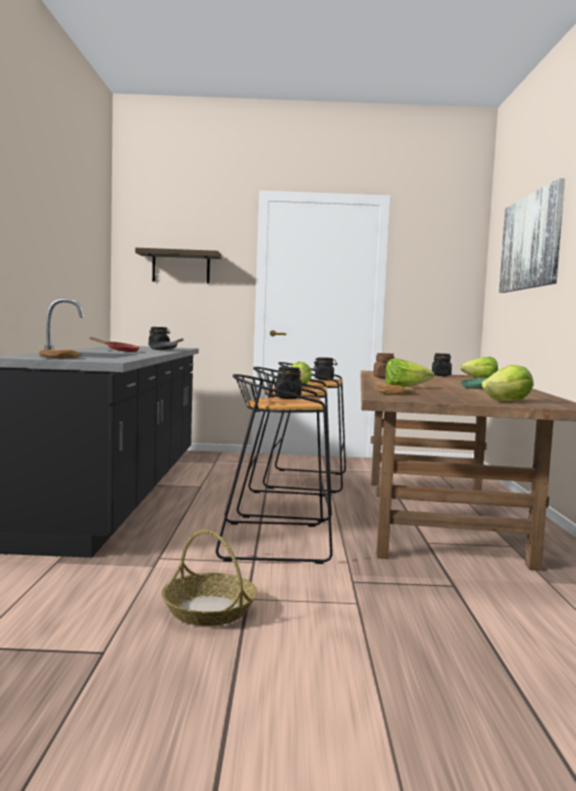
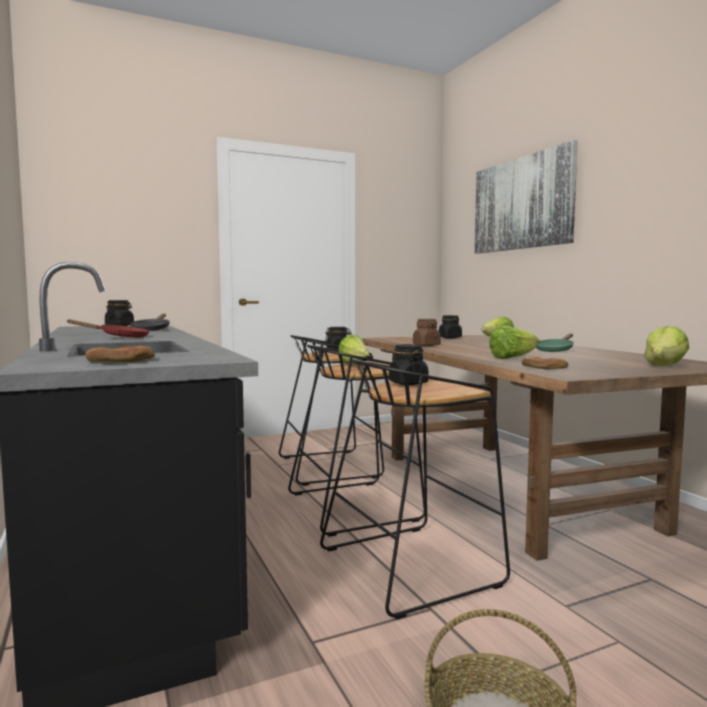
camera: 25 degrees left, 0 degrees up
shelf [135,248,221,284] -> none

